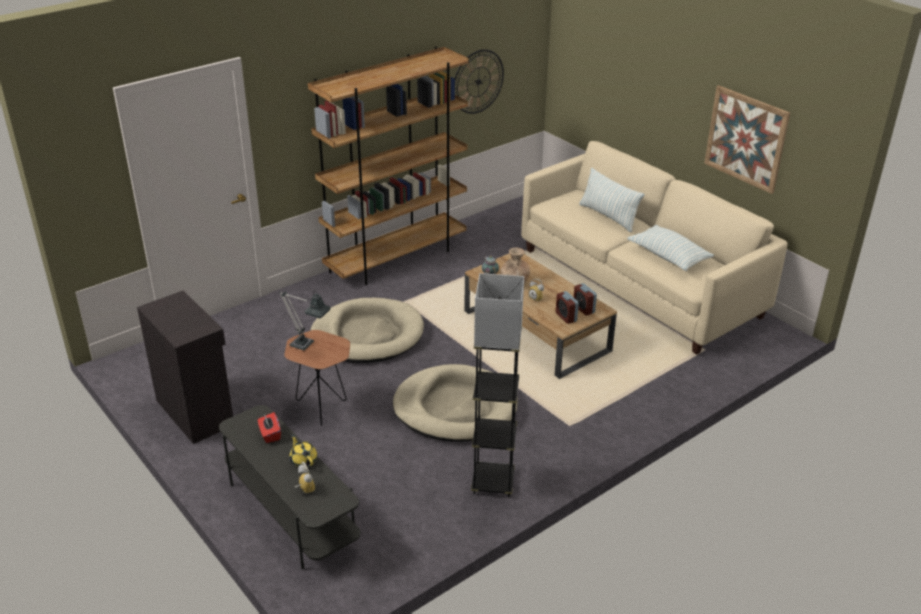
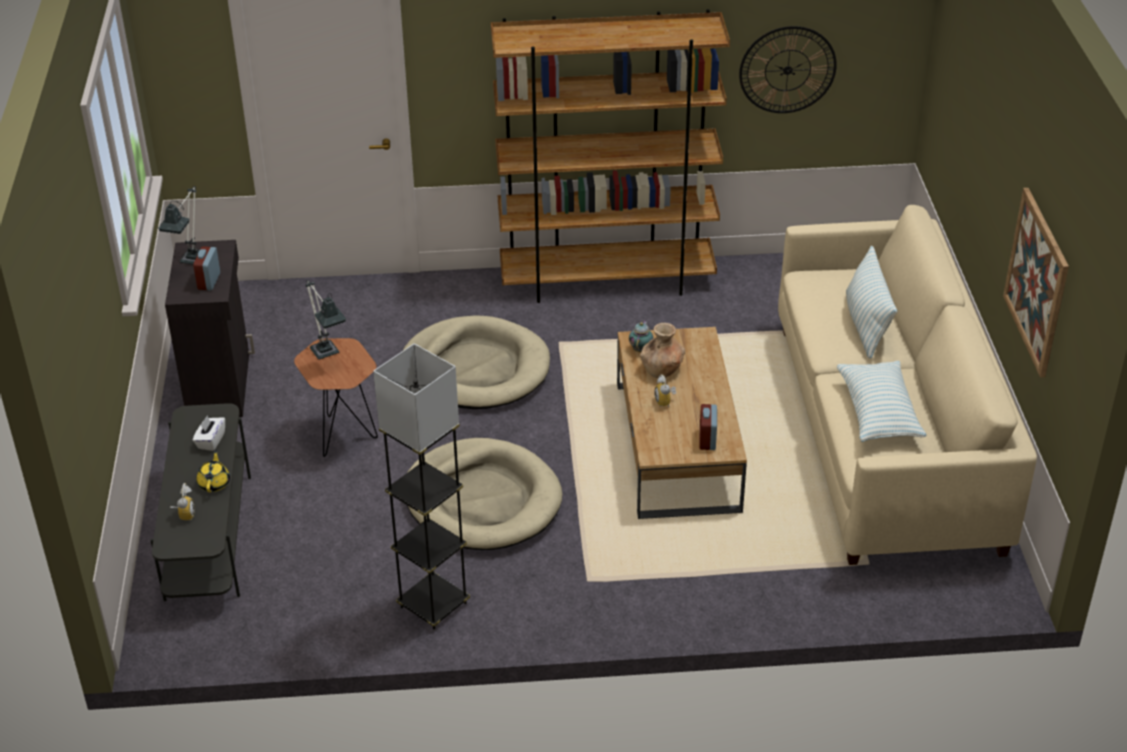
camera: 35 degrees right, 5 degrees up
red tissue box [258,412,281,443] -> white tissue box [193,415,225,451]
alarm clock [556,291,579,324] -> alarm clock moved to [193,246,220,290]
none -> table lamp [158,186,200,264]

